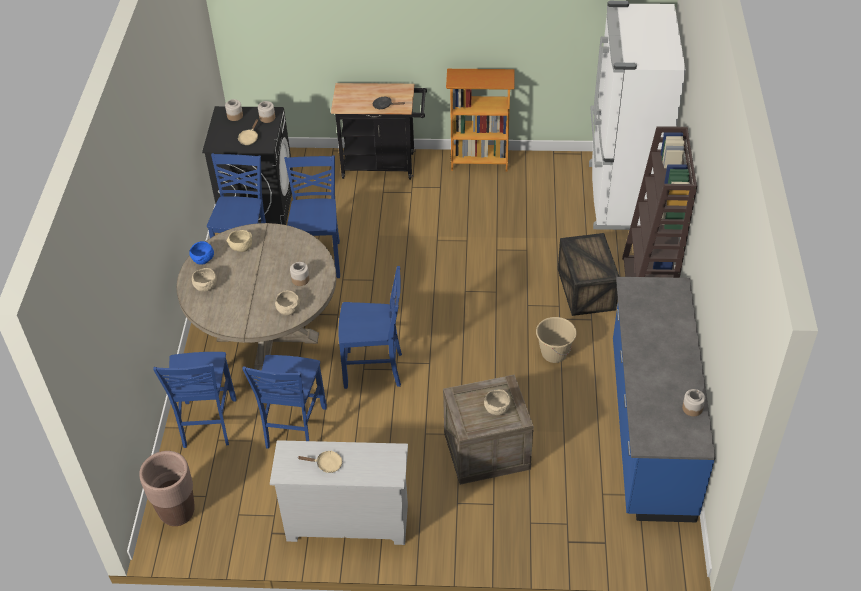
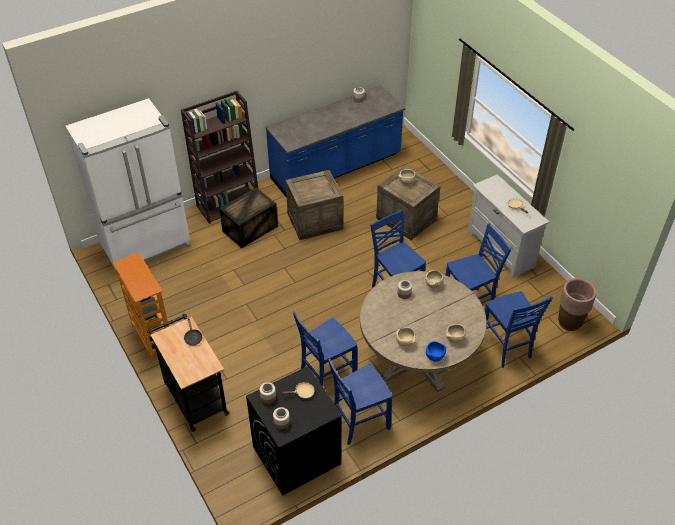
camera: 125 degrees left, 0 degrees up
blue chair [153,352,236,448] -> blue chair turned 105 degrees clockwise [485,291,553,368]
beige bucket [536,317,577,363] -> crate [286,170,343,240]

